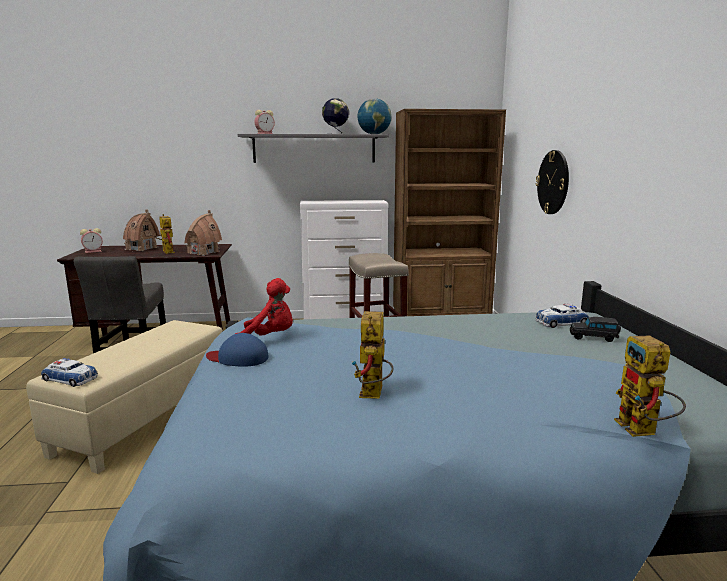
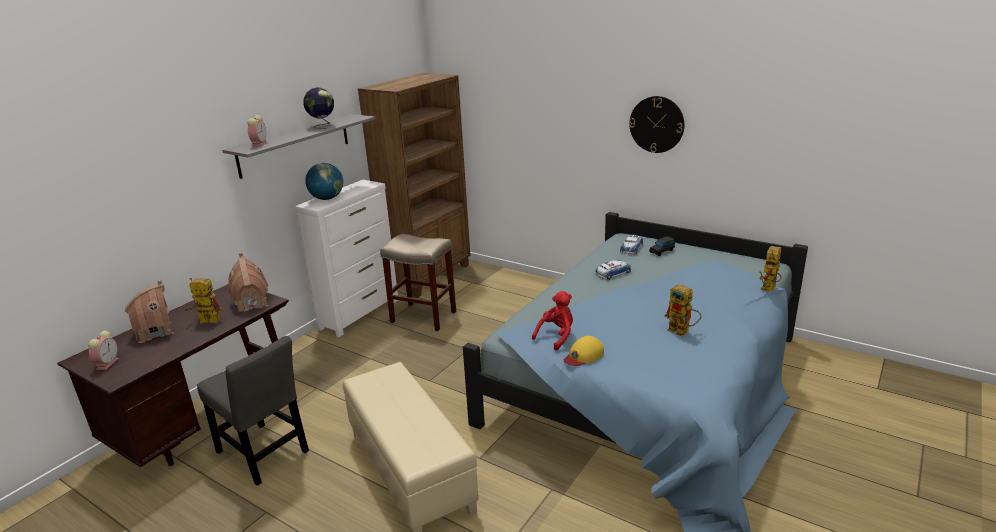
camera: 50 degrees left, 10 degrees up
toy car [41,358,98,387] -> toy car moved to [595,260,631,280]
blue cap [206,333,269,367] -> yellow cap [564,336,604,366]
globe [357,98,392,134] -> globe moved to [305,163,343,200]
wall clock [536,150,569,214] -> wall clock moved to [629,96,684,153]
toy robot [614,335,686,437] -> toy robot turned 90 degrees clockwise [759,246,782,292]

